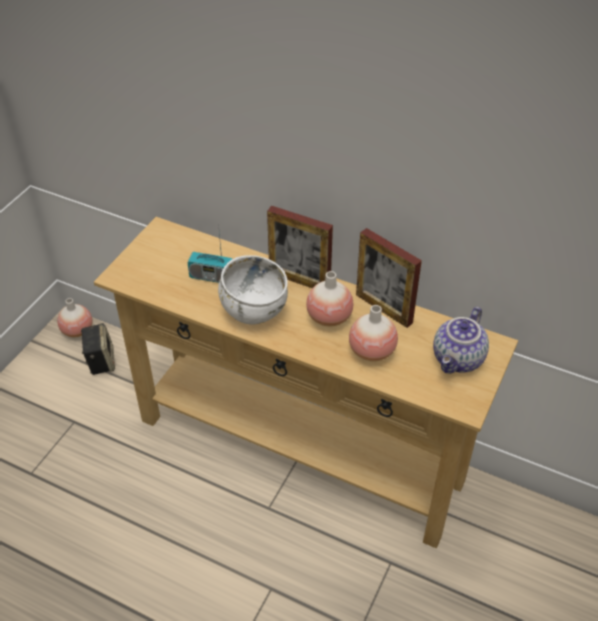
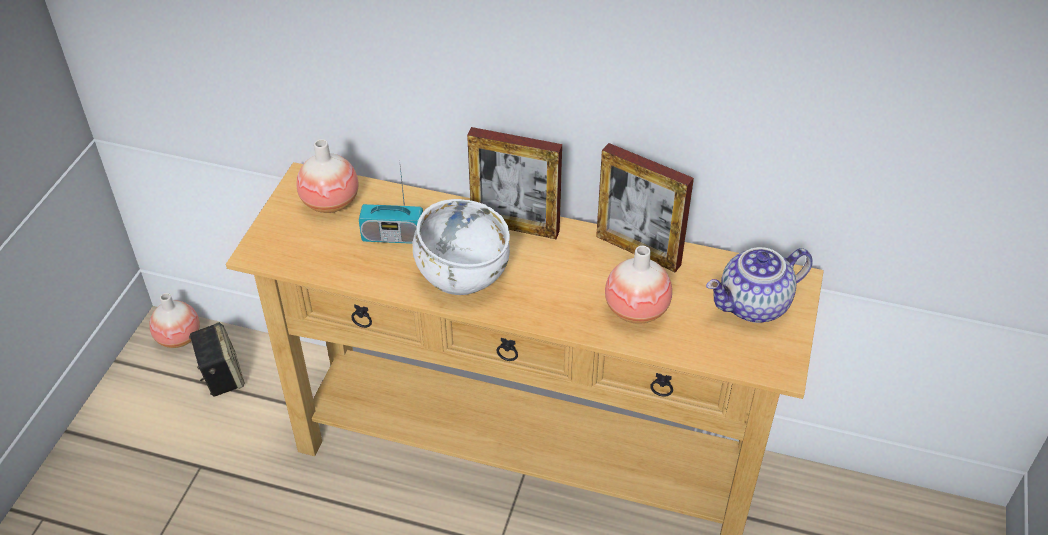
camera: 10 degrees left, 0 degrees up
vase [306,271,353,326] -> vase moved to [296,139,359,213]
teapot [433,307,489,374] -> teapot turned 45 degrees clockwise [706,247,813,323]

